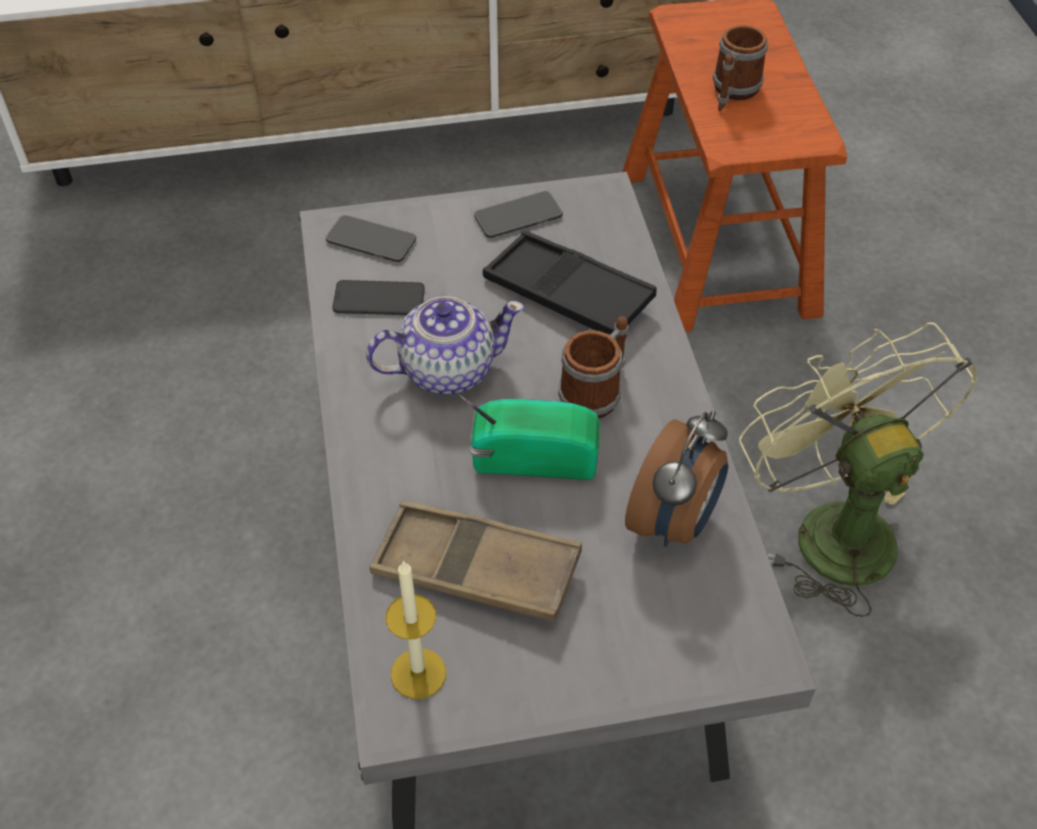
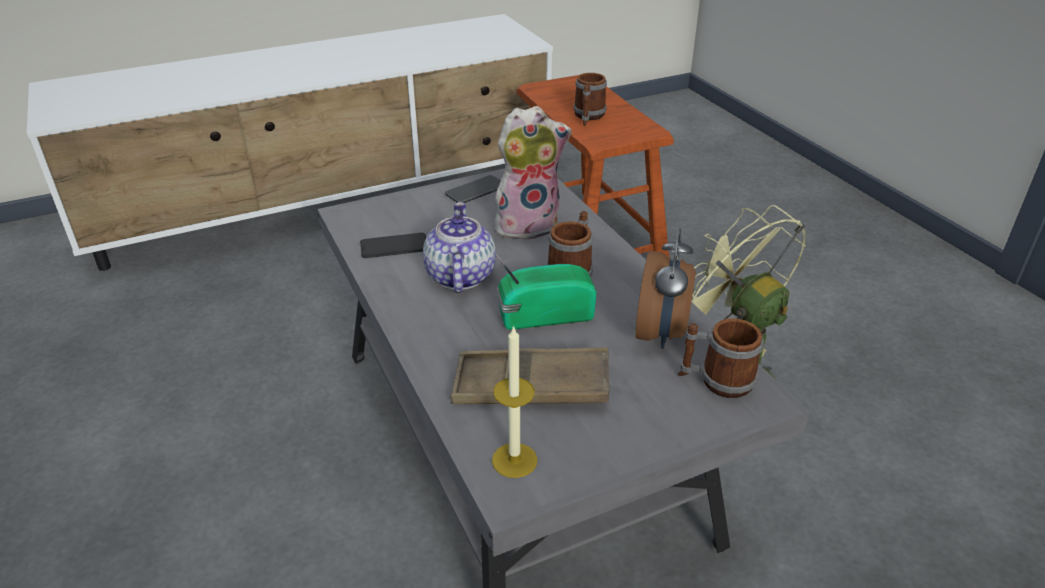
camera: 15 degrees left, 15 degrees down
phone [326,215,416,262] -> none
teapot [366,296,524,394] -> teapot turned 60 degrees counterclockwise [423,202,496,293]
black tray [483,231,656,335] -> plush toy [495,106,572,240]
none -> mug [678,319,764,398]

